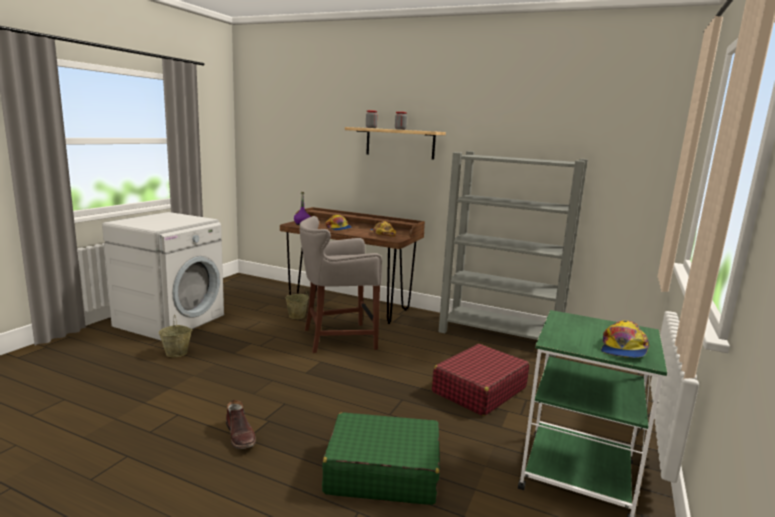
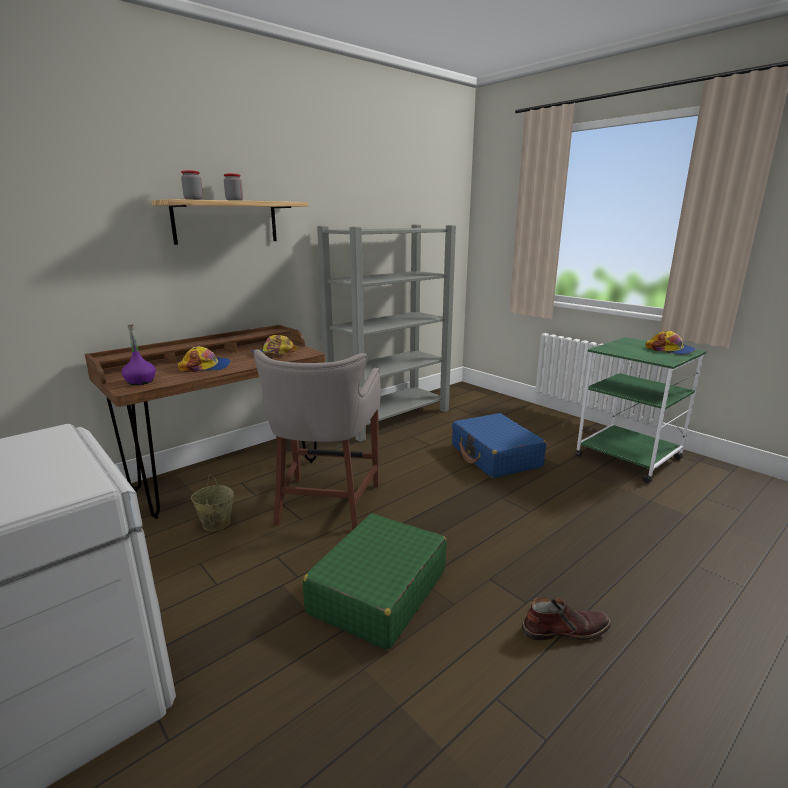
camera: 65 degrees left, 5 degrees up
beige bucket [159,314,192,357] -> none
green suitcase [322,412,440,505] -> green suitcase moved to [303,514,447,650]
red suitcase [432,344,530,416] -> blue suitcase [452,413,546,478]

